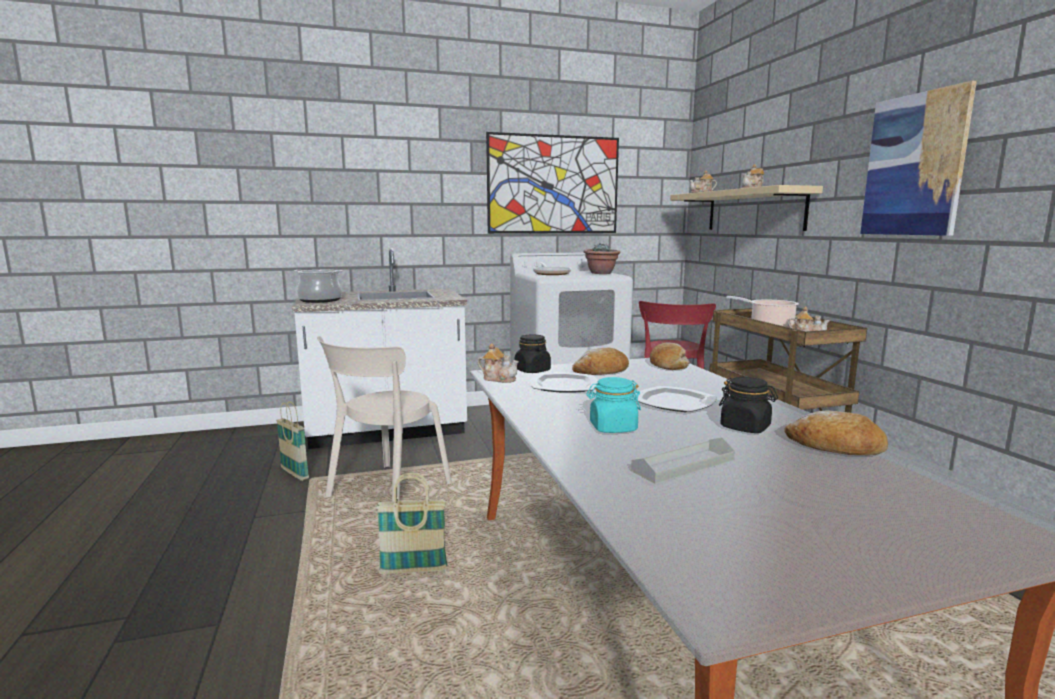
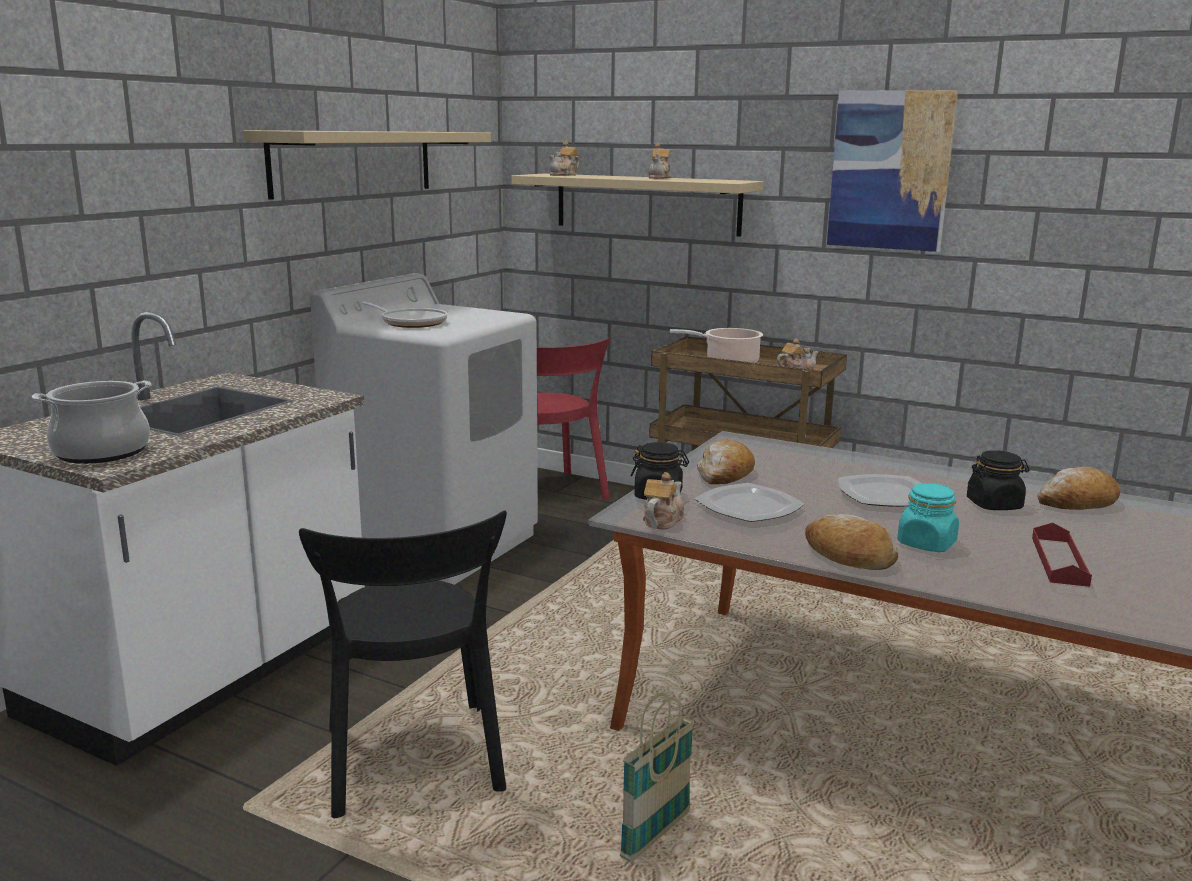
camera: 45 degrees left, 5 degrees up
basket [276,401,309,481] -> none
beige chair [317,336,452,501] -> black chair [299,510,507,818]
teapot [477,343,519,383] -> teapot turned 45 degrees counterclockwise [643,472,684,530]
picture [486,132,619,234] -> beige shelf [243,130,491,200]
potted plant [584,243,621,274] -> none
grey tray [631,438,735,484] -> red tray [1032,522,1092,587]
bread [650,342,689,370] -> bread moved to [805,514,898,570]

